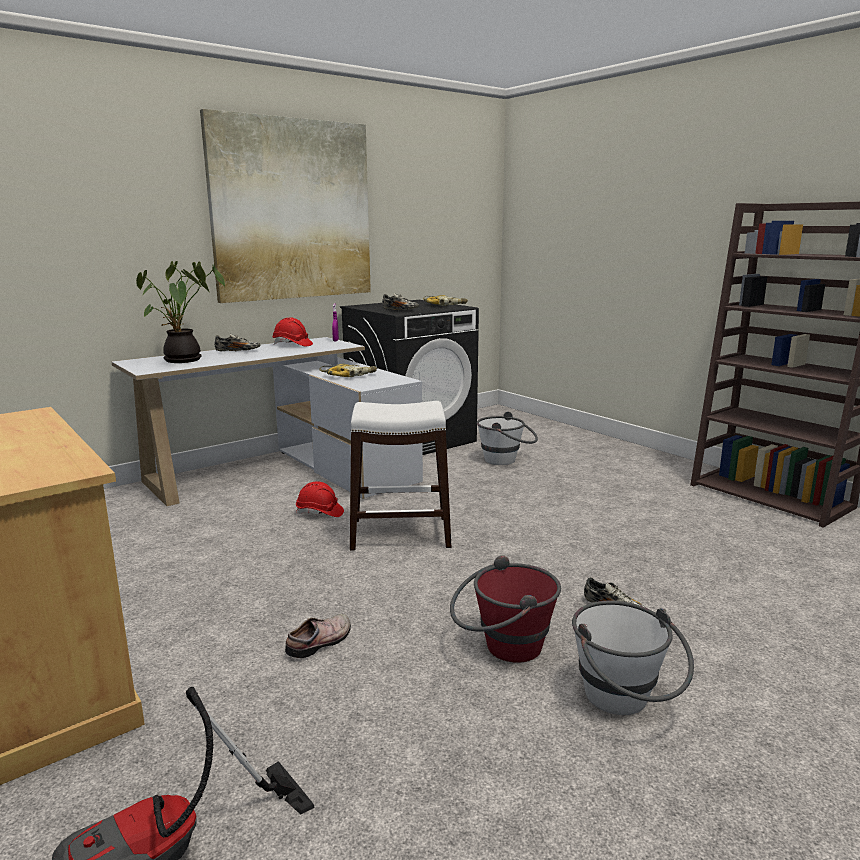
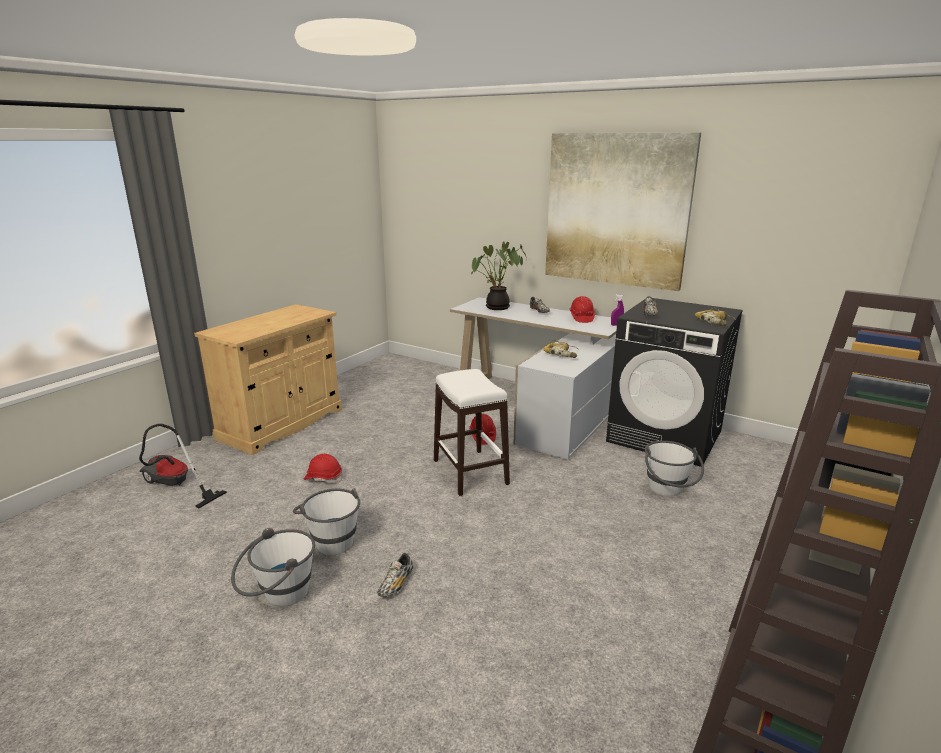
camera: 70 degrees right, 5 degrees up
shoe [285,614,351,658] -> red hard hat [304,454,342,483]
red bucket [450,555,561,663] -> white bucket [293,488,360,555]

